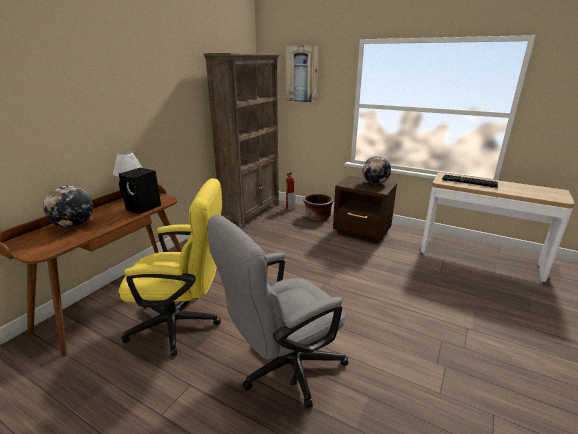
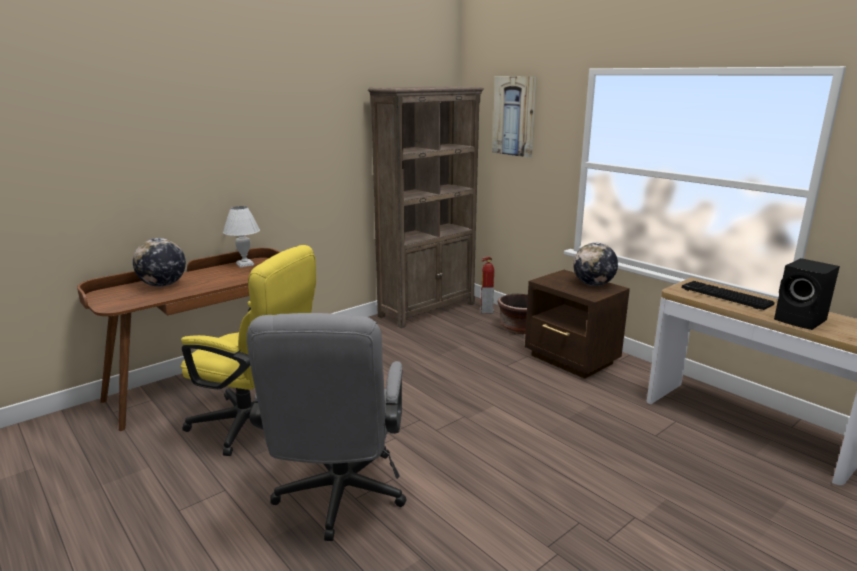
camera: 20 degrees right, 5 degrees down
black speaker [119,168,161,214] -> black speaker moved to [774,258,840,330]
grey office chair [207,215,348,409] -> grey office chair turned 75 degrees counterclockwise [247,313,407,541]

